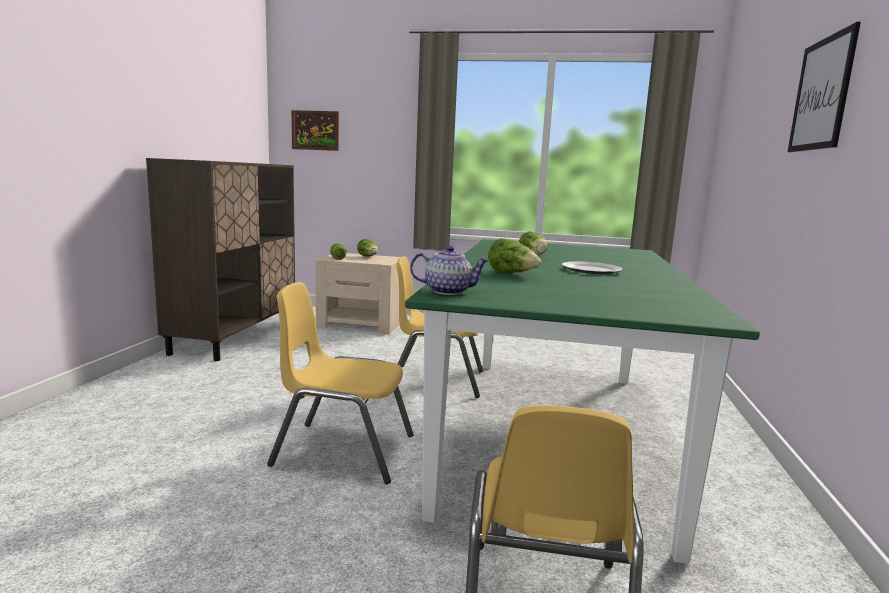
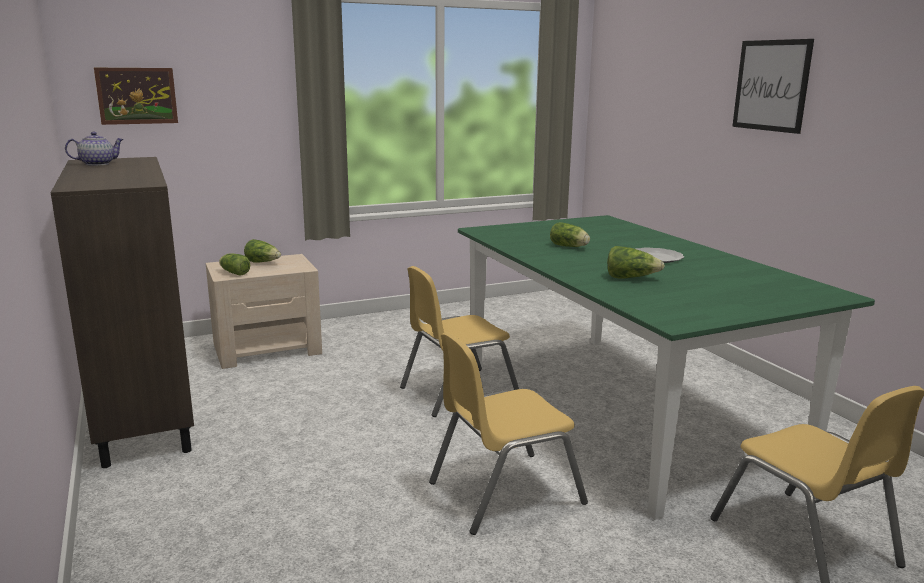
camera: 35 degrees left, 5 degrees up
teapot [410,246,490,295] -> teapot moved to [65,132,124,166]

